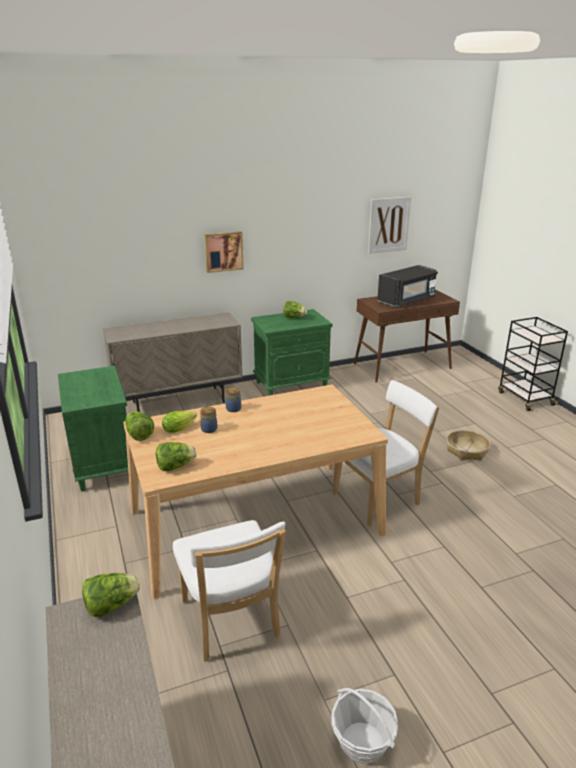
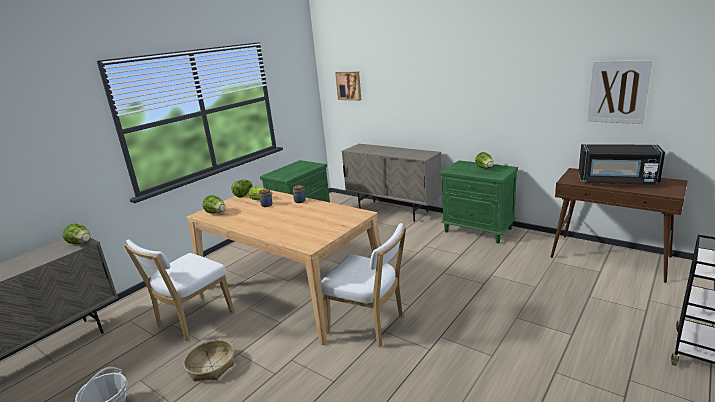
camera: 60 degrees right, 5 degrees down
picture [204,231,244,273] -> picture moved to [335,72,361,101]
basket [447,430,491,460] -> basket moved to [184,340,234,382]

